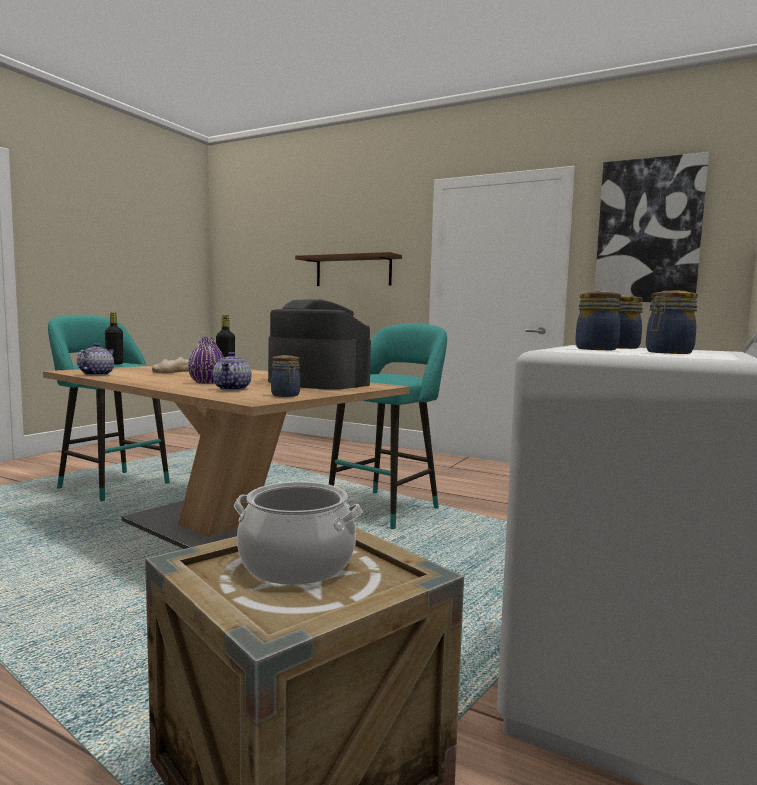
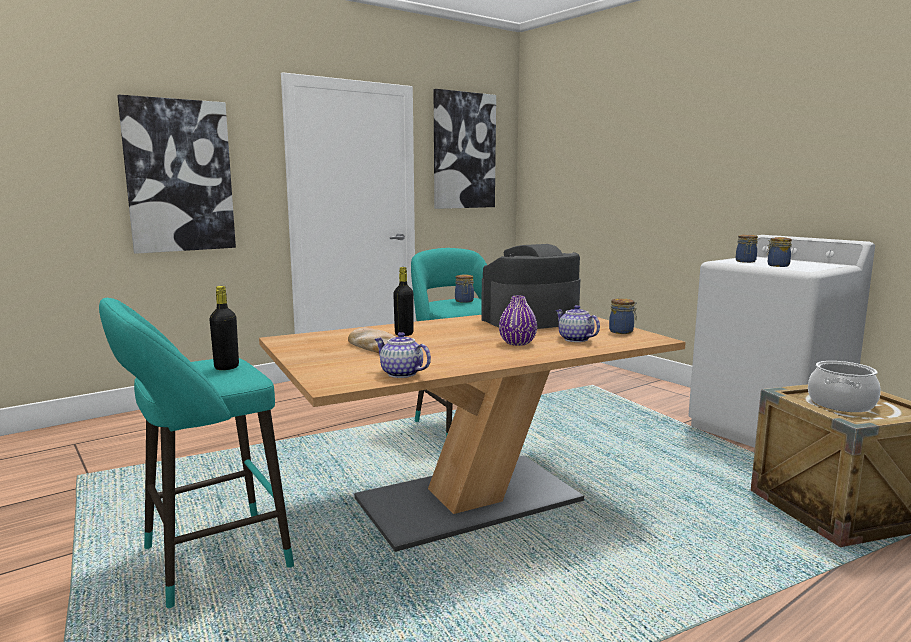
camera: 65 degrees left, 5 degrees up
teapot [213,352,252,391] -> teapot turned 150 degrees counterclockwise [556,305,600,342]
brown shelf [295,252,402,286] -> picture [117,95,236,254]
jar [646,291,698,354] -> jar moved to [455,274,474,303]

